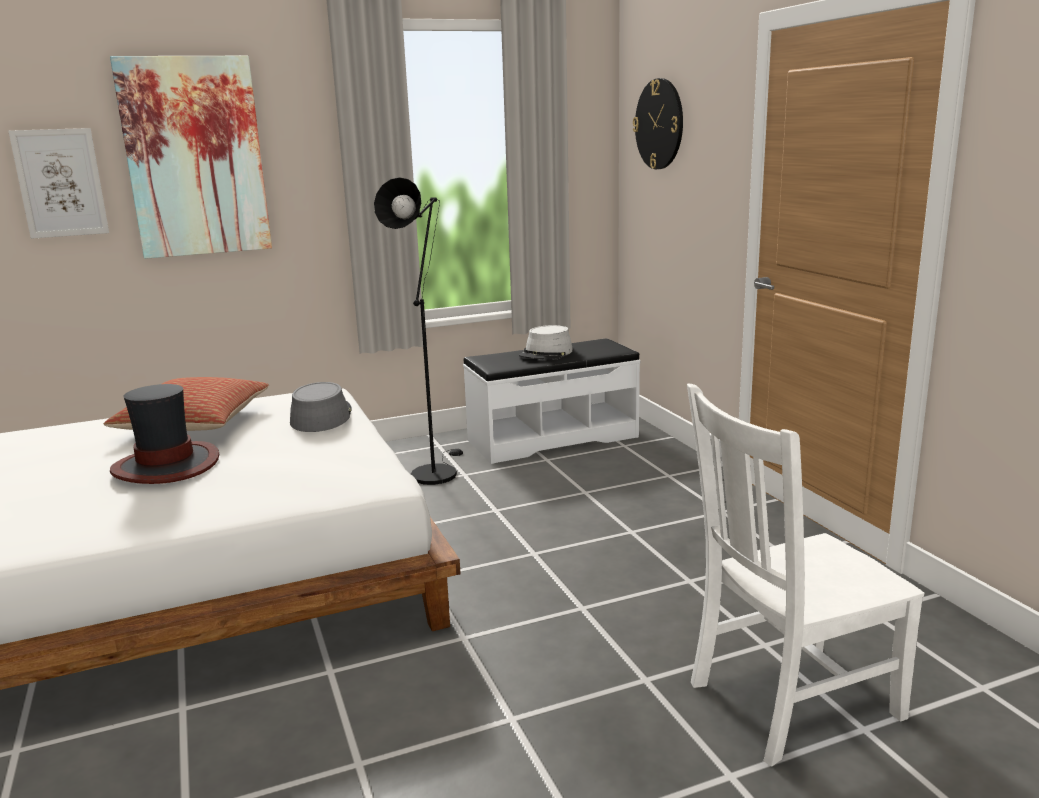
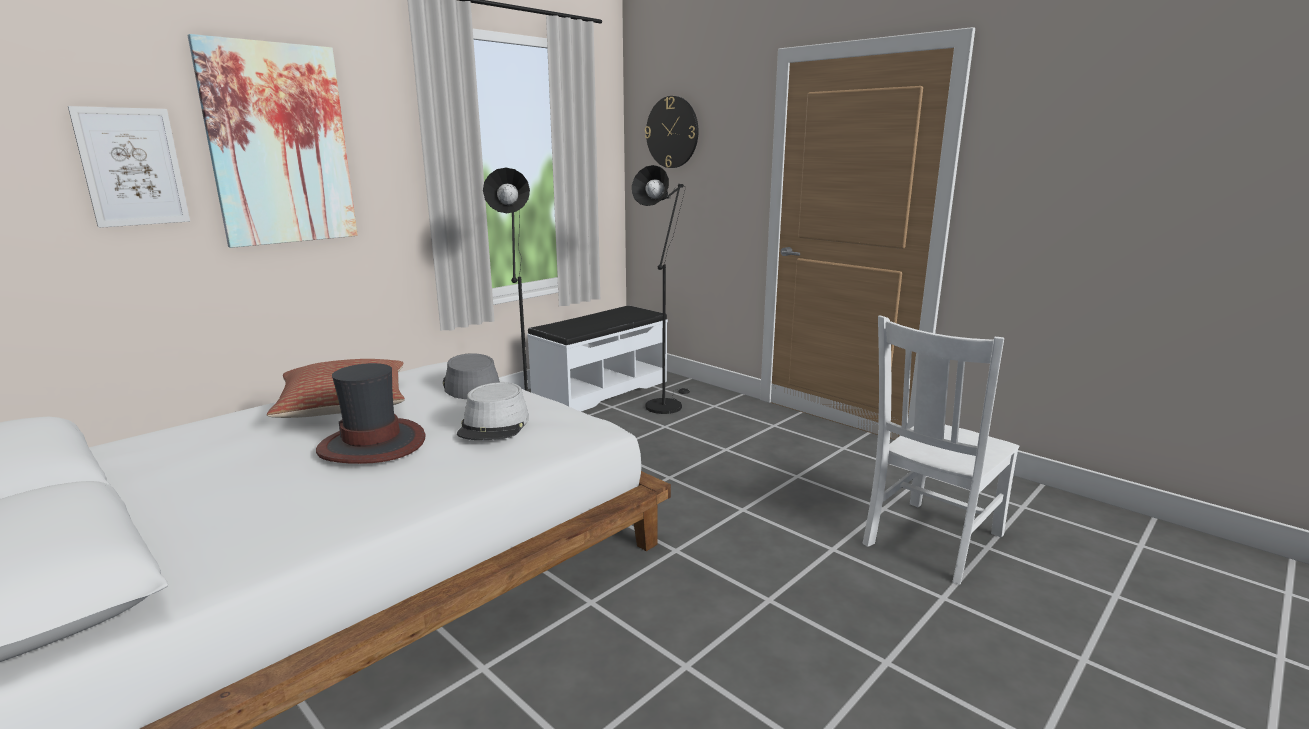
camera: 25 degrees left, 0 degrees up
grey hat [519,325,573,360] -> grey hat moved to [457,382,529,440]
none -> black floor lamp [632,165,690,414]

